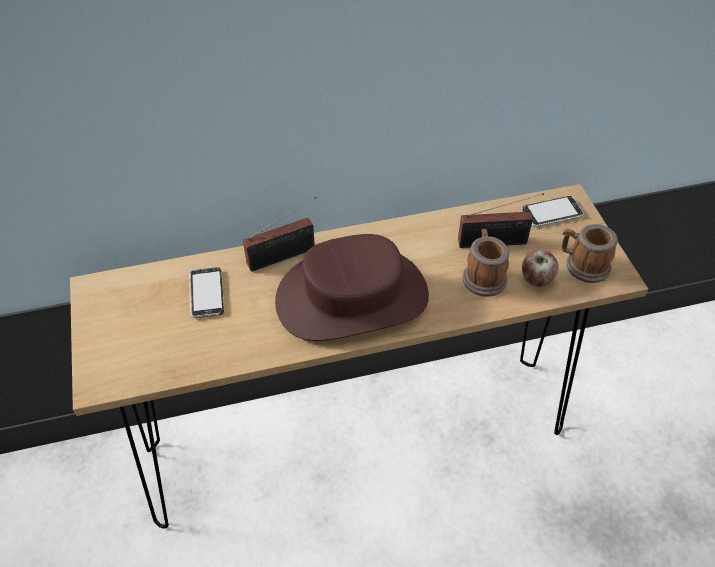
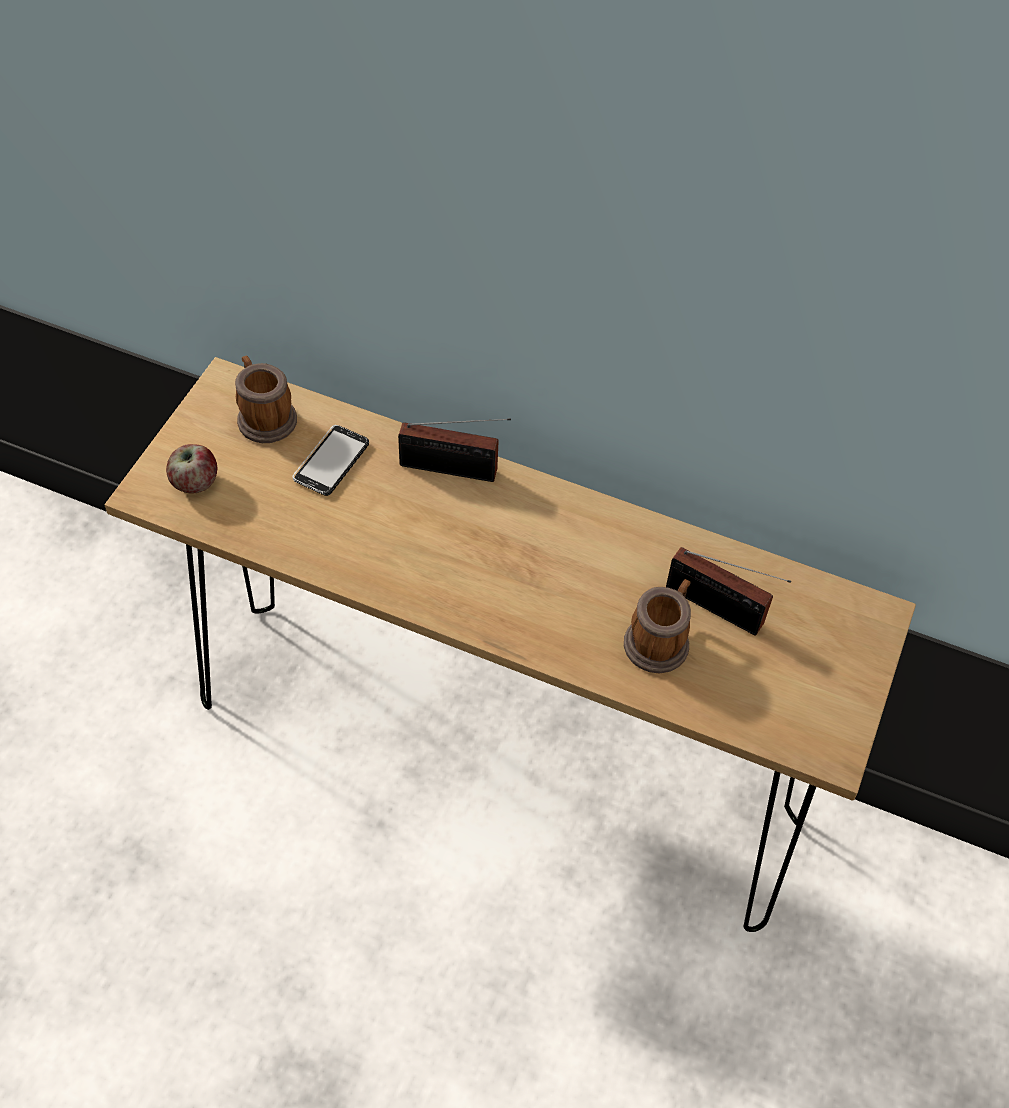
camera: 35 degrees right, 5 degrees up
brown hat [275,234,429,341] -> none
phone [522,196,584,227] -> none
apple [522,250,559,287] -> apple moved to [166,444,217,494]
mug [562,224,618,283] -> mug moved to [235,356,297,443]

